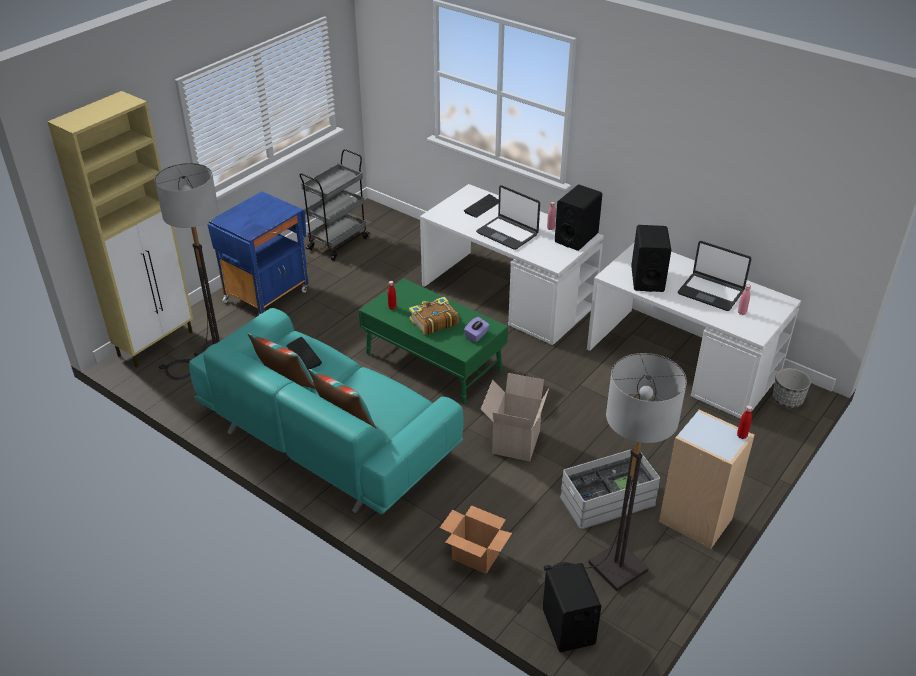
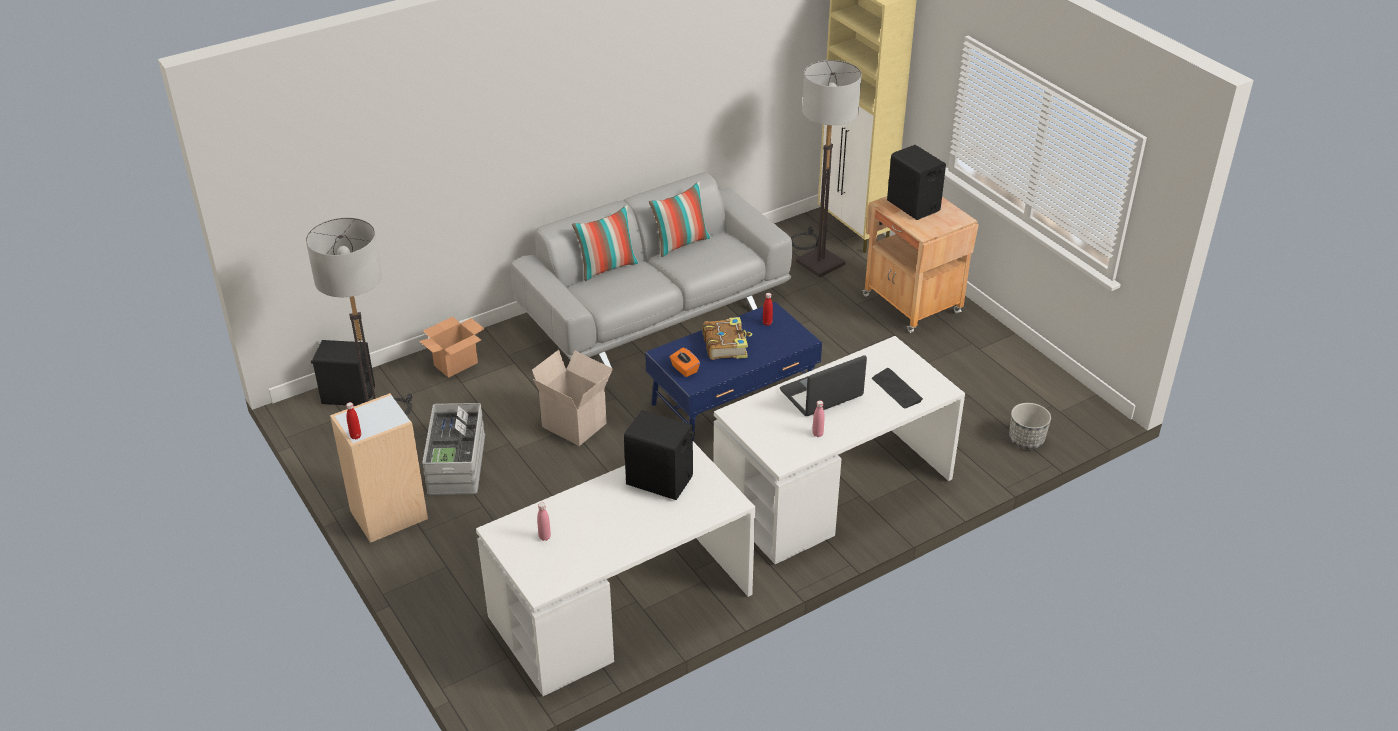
camera: 110 degrees right, 0 degrees up
turquoise sofa [189,308,464,514] -> grey sofa [511,172,792,368]
blue cart [207,192,309,315] -> brown cart [862,196,979,333]
keyboard [287,337,322,370] -> none
grey cart [300,149,369,261] -> none
green coffee table [359,278,508,404] -> blue coffee table [645,302,822,442]
purple tissue box [464,317,490,342] -> orange tissue box [670,347,700,377]
black speaker [555,185,602,251] -> black speaker moved to [887,145,946,220]
laptop [678,241,751,311] -> none
planter [772,368,811,408] -> planter moved to [1009,403,1051,449]

